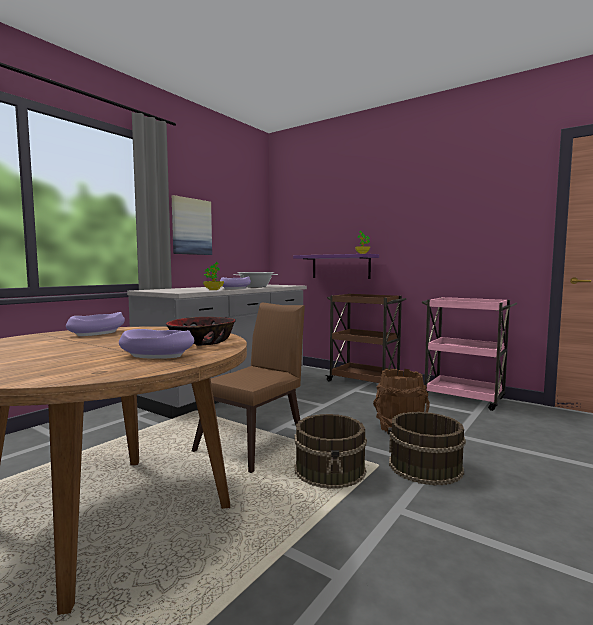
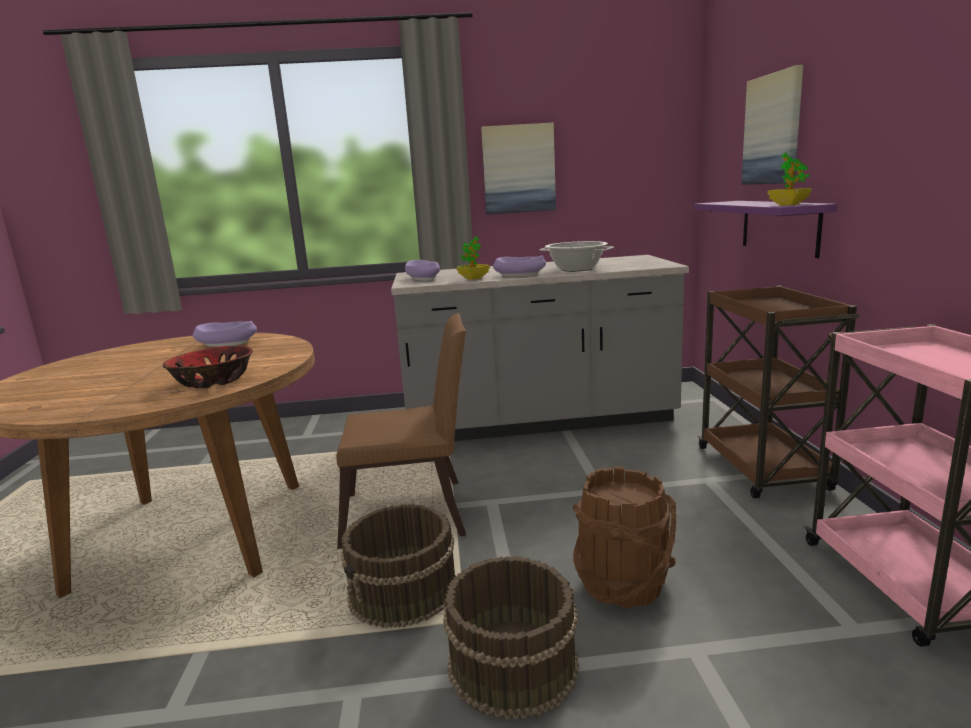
camera: 50 degrees right, 10 degrees up
purple bowl [119,329,194,359] -> purple bowl moved to [405,260,440,281]
none -> picture [741,65,804,185]

